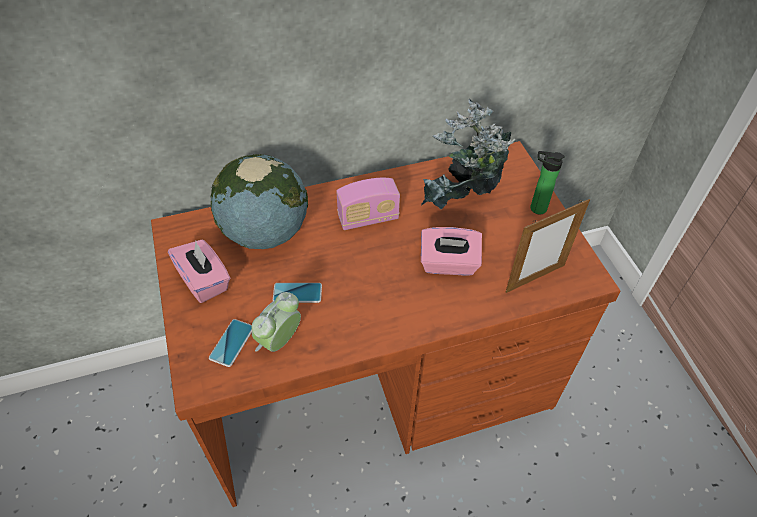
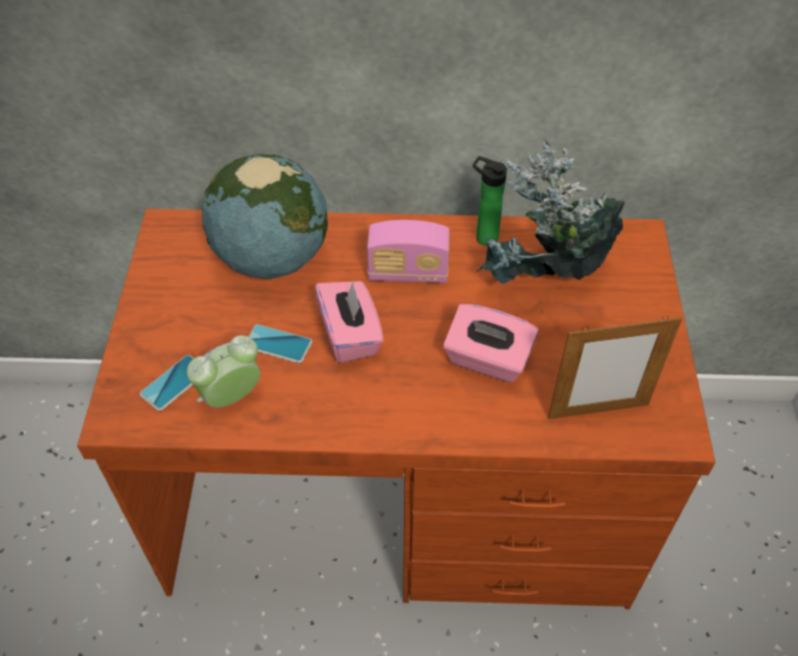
camera: 20 degrees right, 0 degrees up
pink tissue box [168,240,230,303] -> pink tissue box moved to [315,281,384,363]
bottle [530,151,565,215] -> bottle moved to [473,156,507,246]

